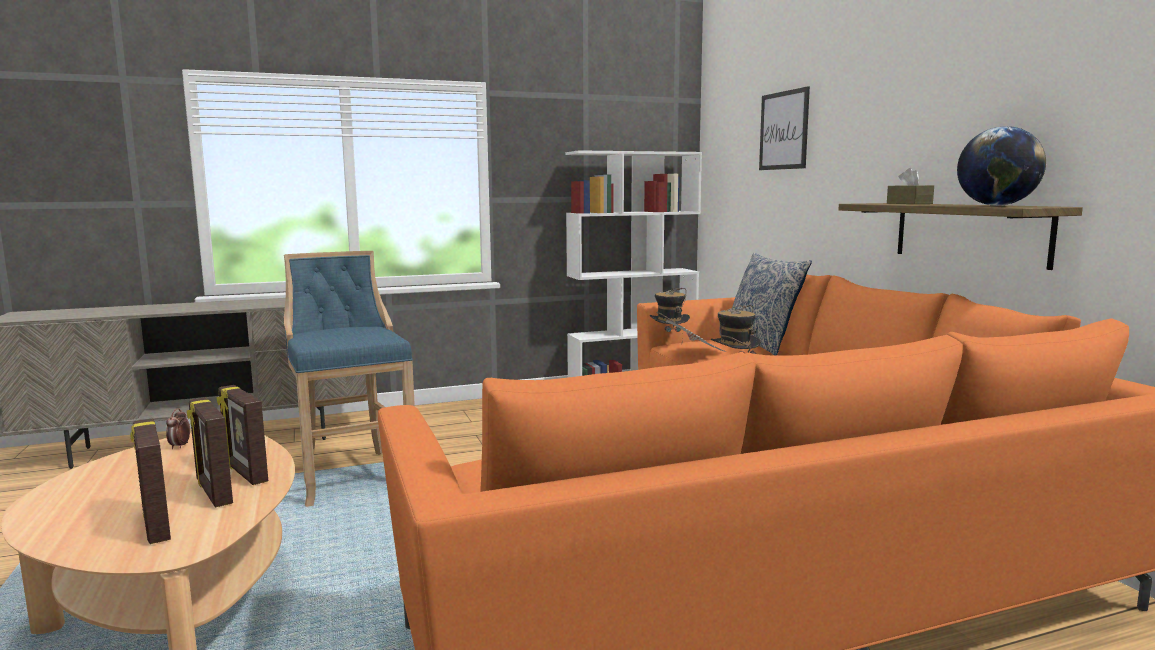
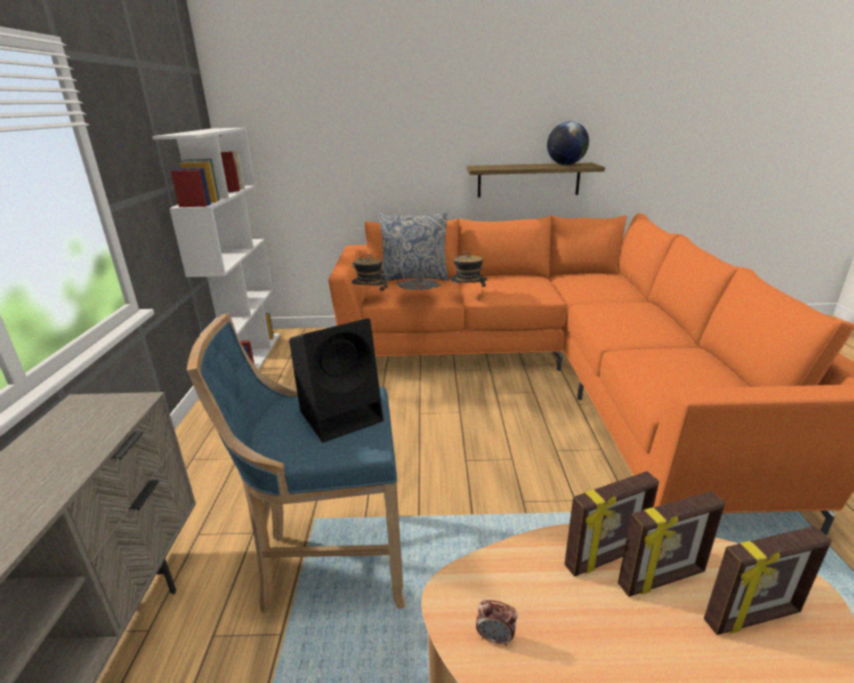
camera: 70 degrees left, 15 degrees up
picture [759,86,810,170] -> none
brown tissue box [887,168,934,204] -> none
none -> black speaker [289,318,384,443]

